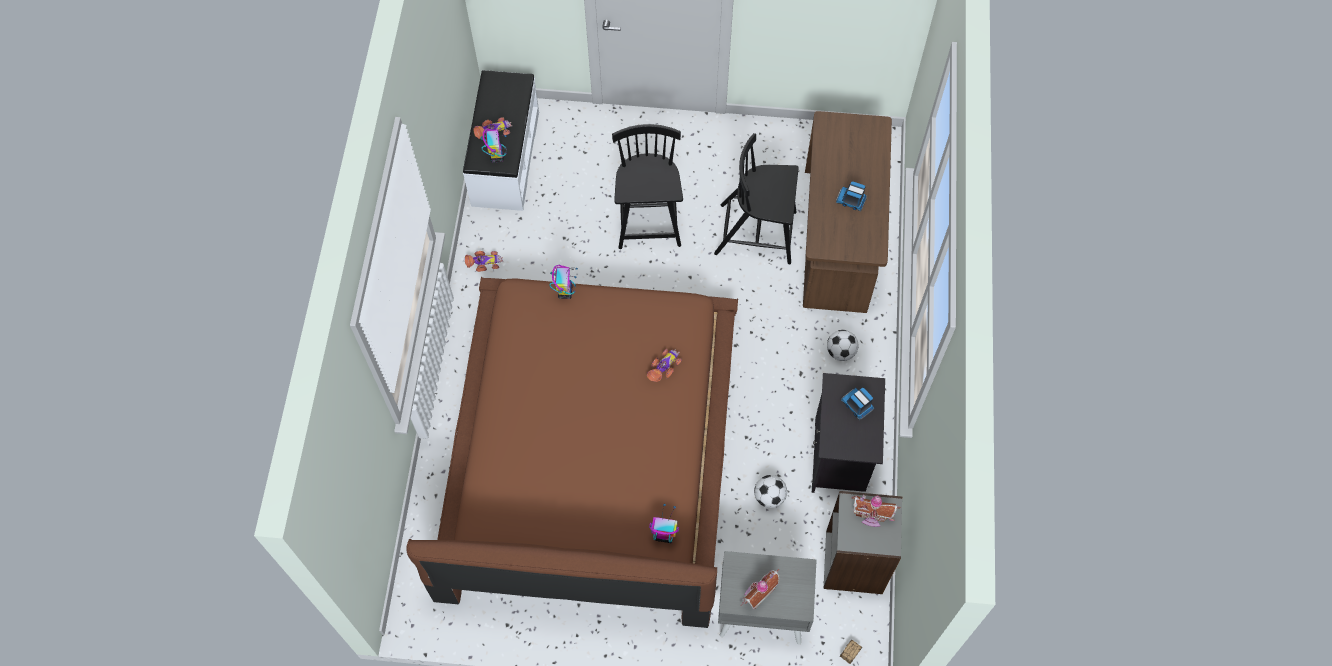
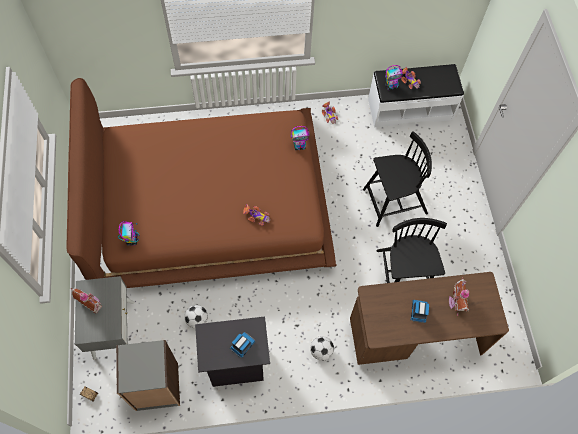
camera: 75 degrees right, 0 degrees up
toy house [852,495,900,527] -> toy house moved to [449,277,469,316]

